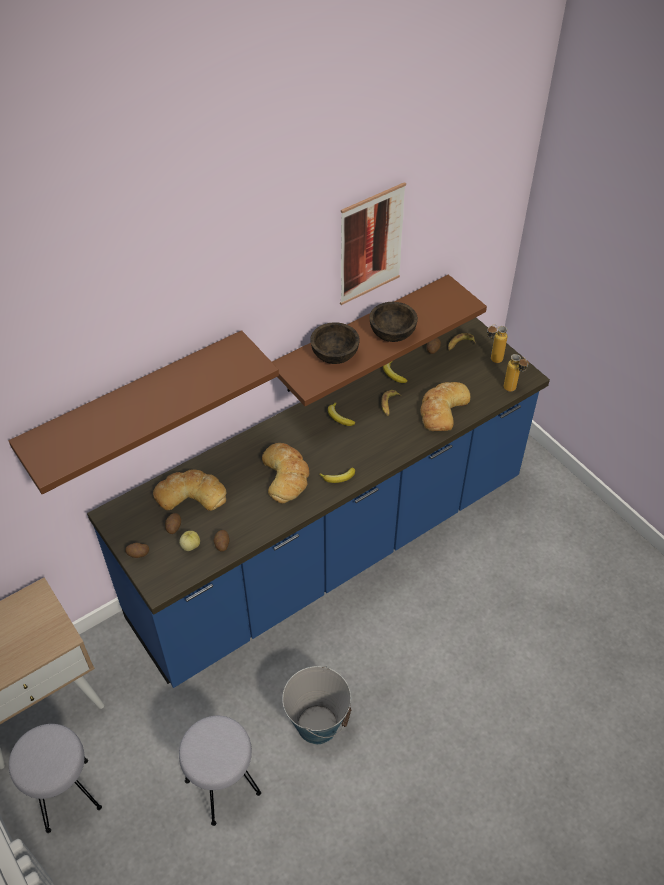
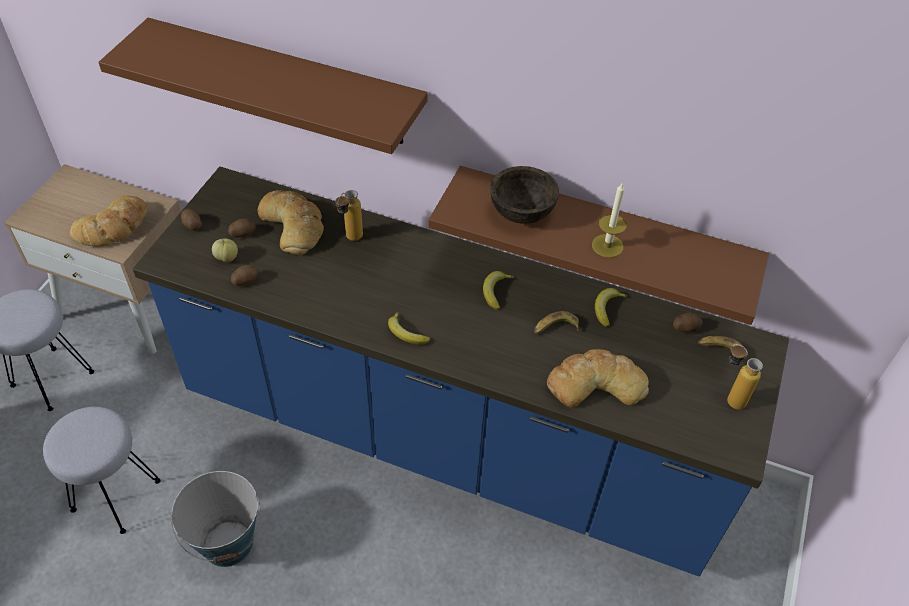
camera: 55 degrees right, 0 degrees up
bread [262,443,309,504] -> bread moved to [70,196,148,247]
picture [340,182,406,305] -> none
brown bowl [369,302,418,342] -> candle [592,182,627,258]
bottle [504,354,529,392] -> bottle moved to [335,190,363,241]

